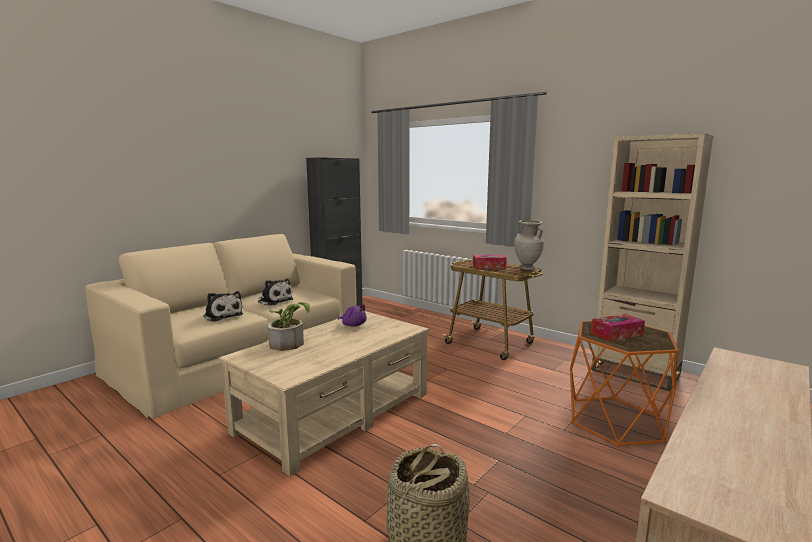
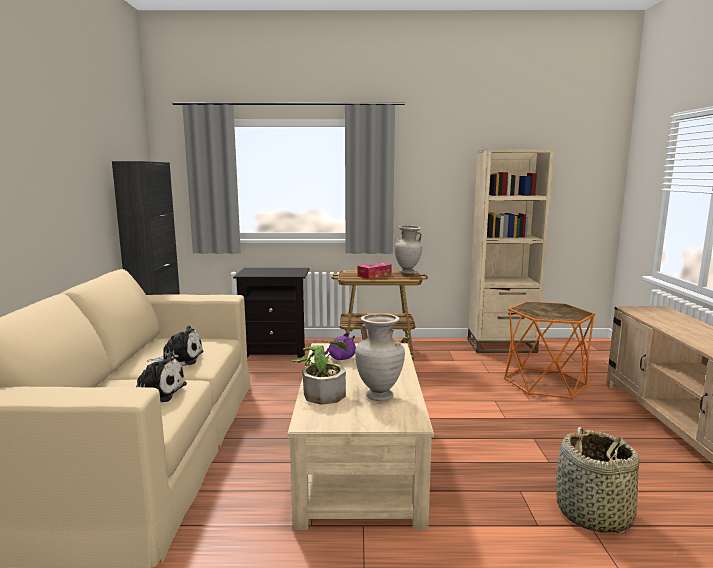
camera: 40 degrees left, 0 degrees up
tissue box [591,314,645,341] -> none
none -> black nightstand [233,268,310,358]
none -> beige vase [355,314,405,401]

